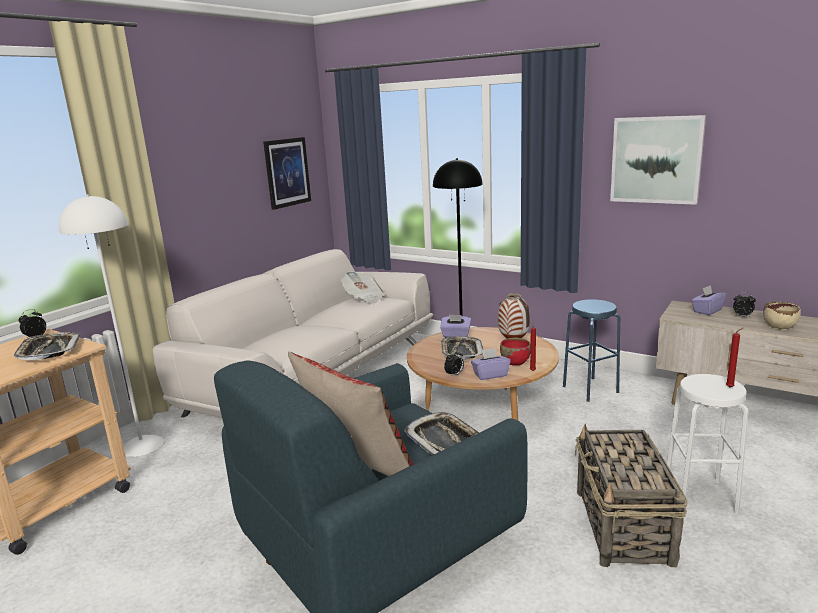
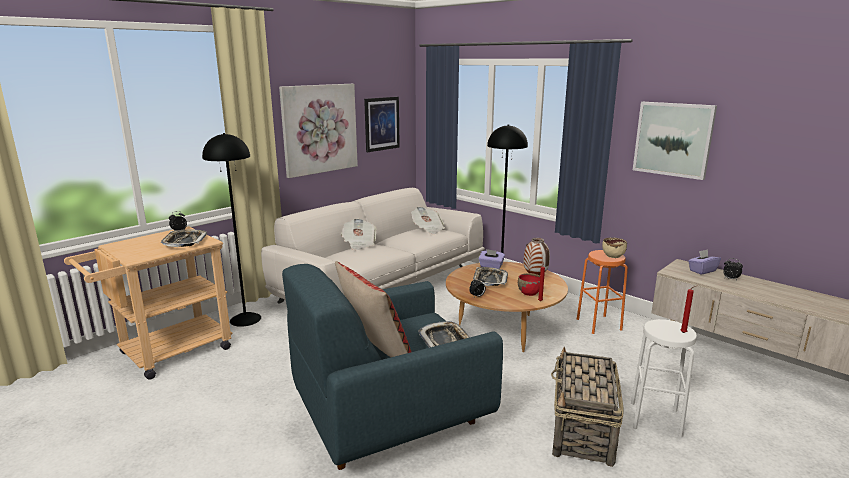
camera: 10 degrees right, 0 degrees up
white floor lamp [59,195,164,457] -> black floor lamp [202,133,261,327]
purple tissue box [471,348,511,380] -> none
blue stool [563,299,620,402] -> orange stool [577,250,628,334]
beige bowl [764,302,801,330] -> beige bowl moved to [602,238,627,258]
none -> picture [279,84,358,178]
none -> newspaper [341,218,377,250]

